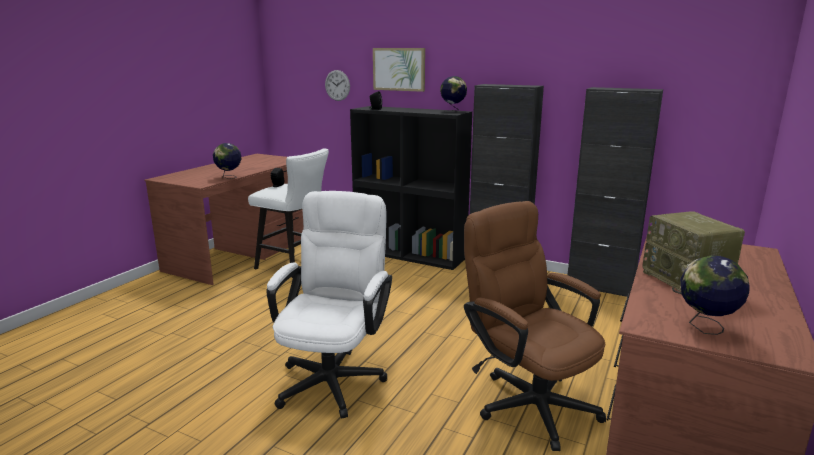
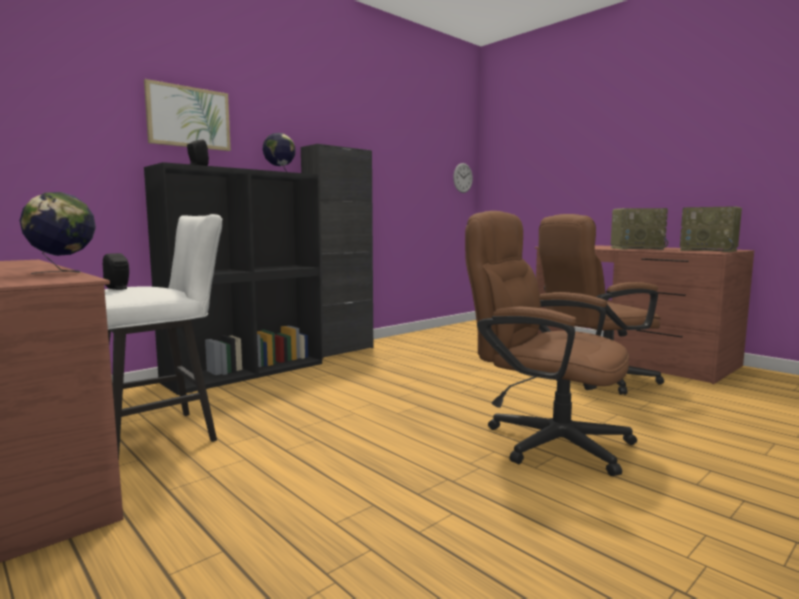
camera: 70 degrees left, 10 degrees down
white office chair [266,191,392,419] -> brown office chair [465,211,637,476]
wall clock [325,70,350,101] -> wall clock moved to [453,163,473,193]
black cabinet [568,87,663,297] -> none
globe [680,255,750,335] -> radio [680,206,742,252]

